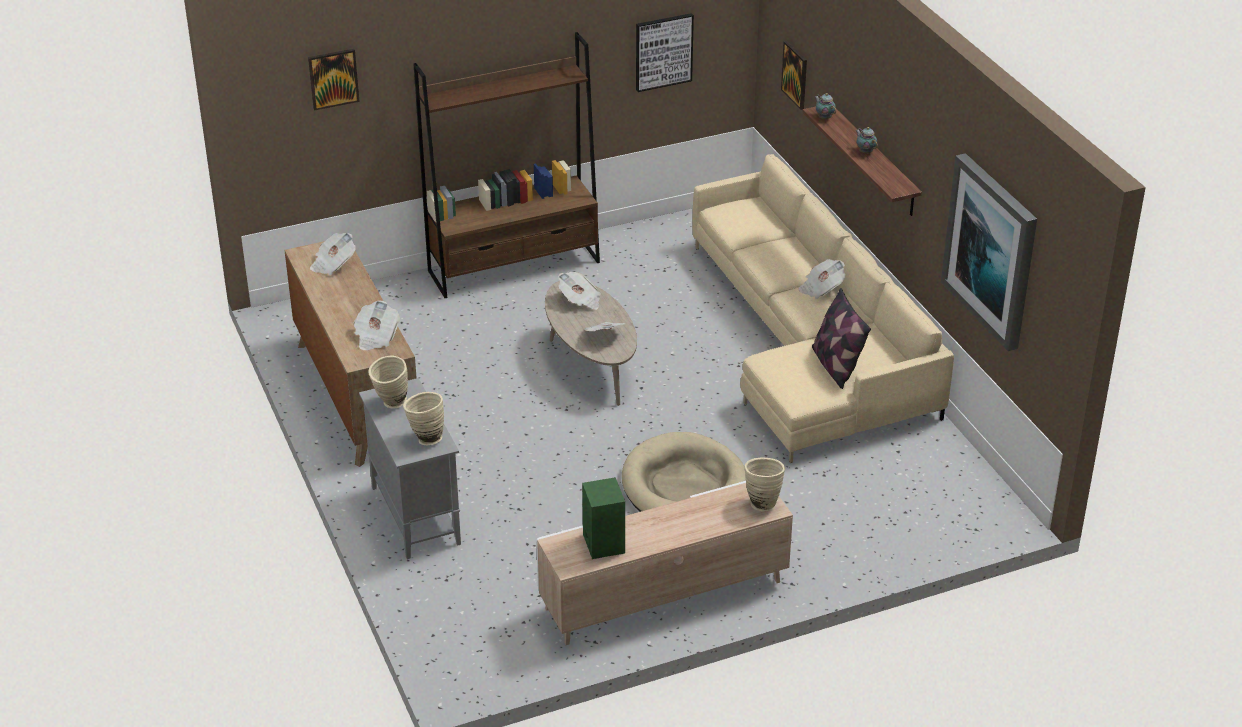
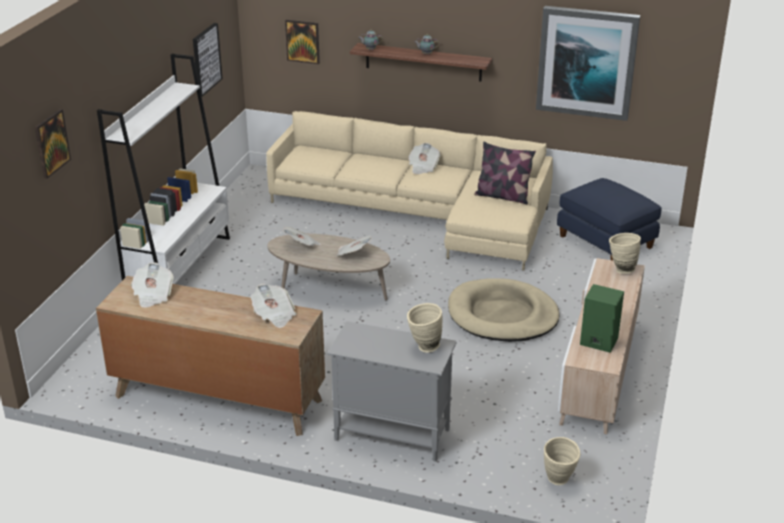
camera: 50 degrees left, 5 degrees down
beige vase [368,356,408,409] -> beige vase moved to [544,437,581,485]
brown bookcase [414,32,600,298] -> white bookcase [97,53,230,284]
none -> blue ottoman [557,178,662,260]

